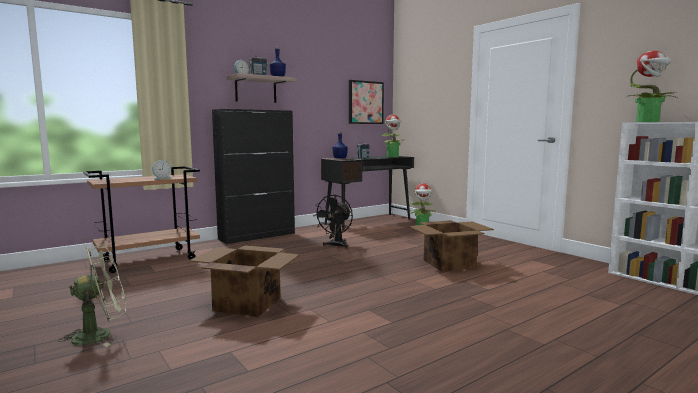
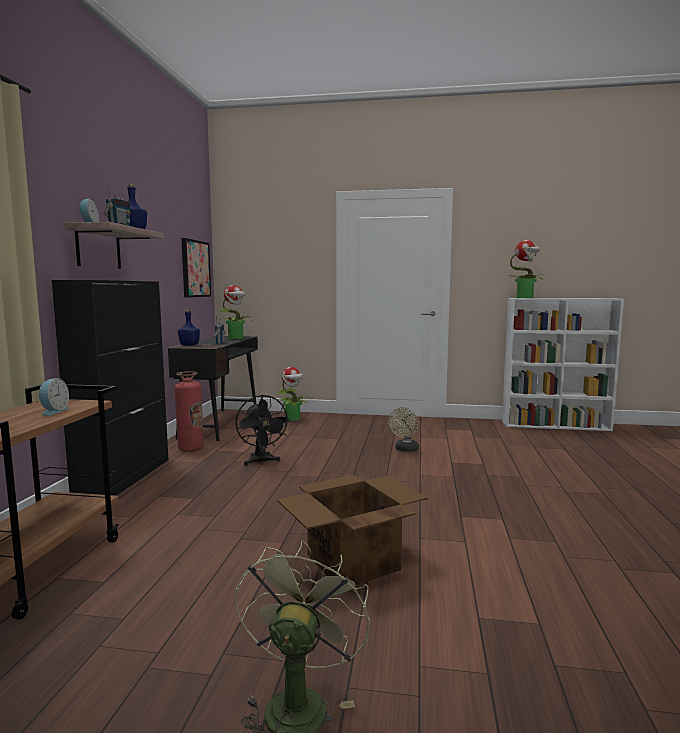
camera: 45 degrees left, 0 degrees up
cardboard box [409,220,494,272] -> beige fan [389,407,419,452]
none -> fire extinguisher [174,371,204,452]

